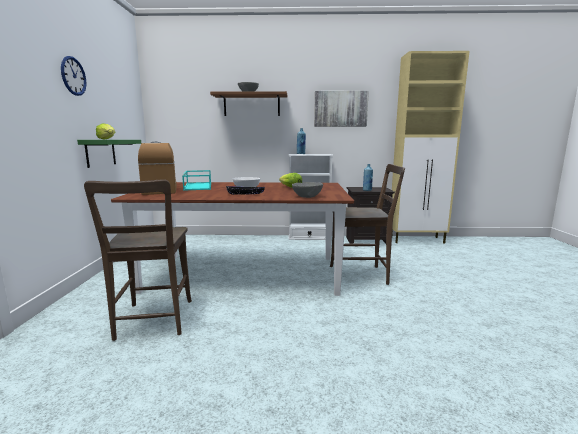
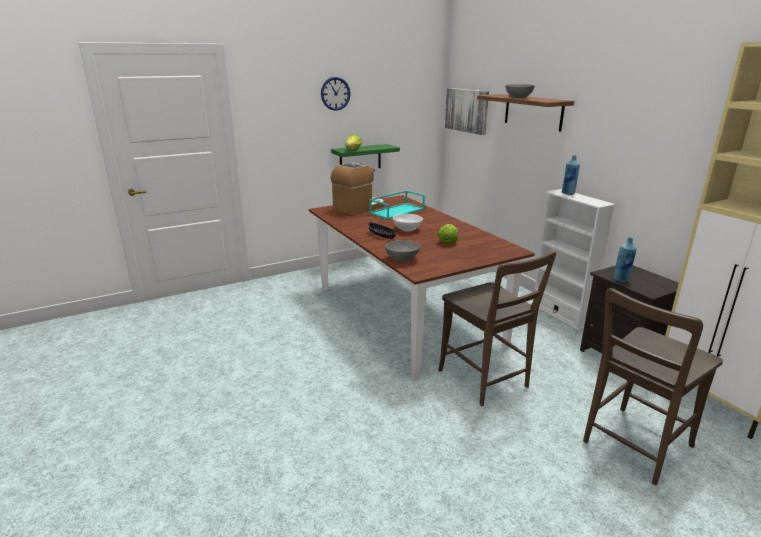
camera: 60 degrees right, 10 degrees up
brown chair [84,179,192,341] -> brown chair moved to [583,288,723,485]
picture [314,91,369,127] -> picture moved to [445,88,489,135]

